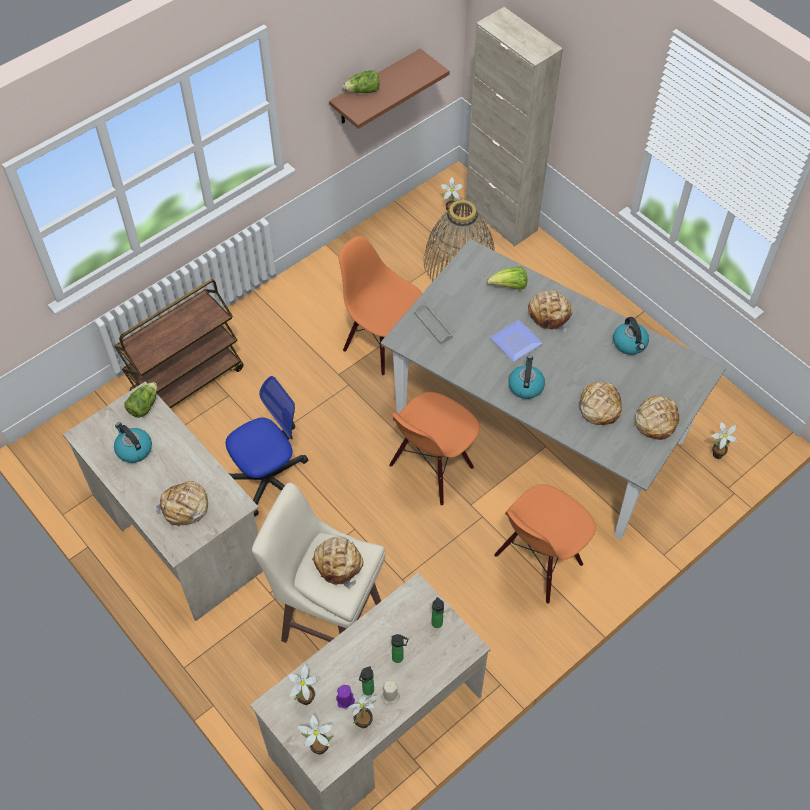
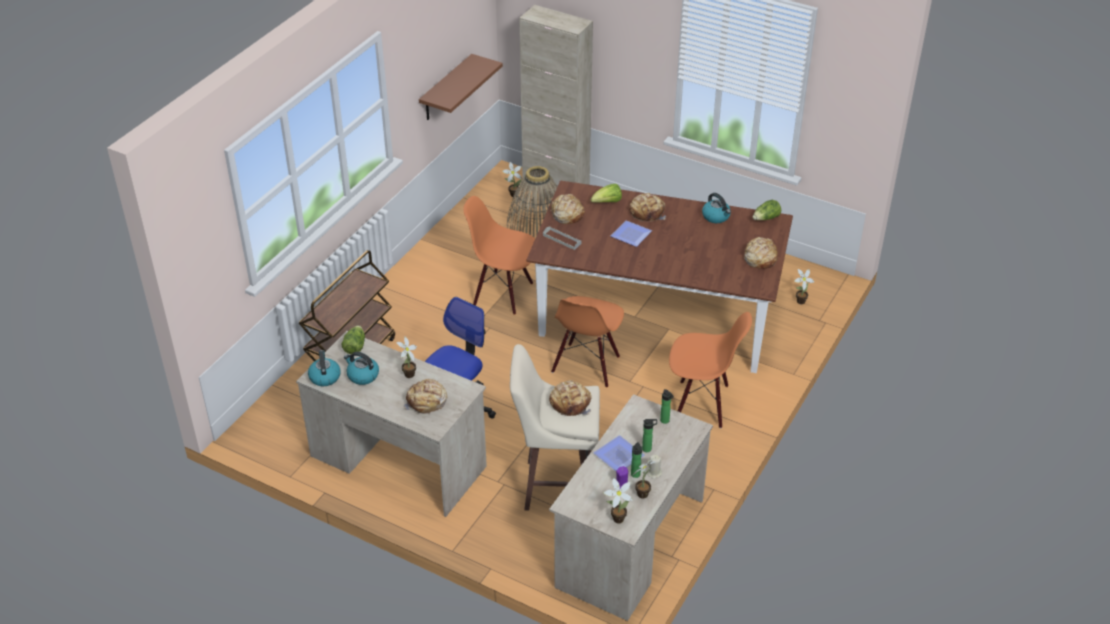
camera: 20 degrees left, 15 degrees down
potted plant [288,664,319,705] -> potted plant moved to [396,336,417,378]
lettuce [343,70,380,93] -> lettuce moved to [753,200,781,220]
grey dining table [381,239,726,540] -> brown dining table [527,181,793,373]
orange chair [494,484,596,604] -> orange chair turned 105 degrees counterclockwise [669,312,752,429]
kettle [508,356,545,399] -> kettle moved to [308,350,341,386]
bread [579,381,622,425] -> bread moved to [550,194,585,224]
none -> plate [594,435,644,471]

